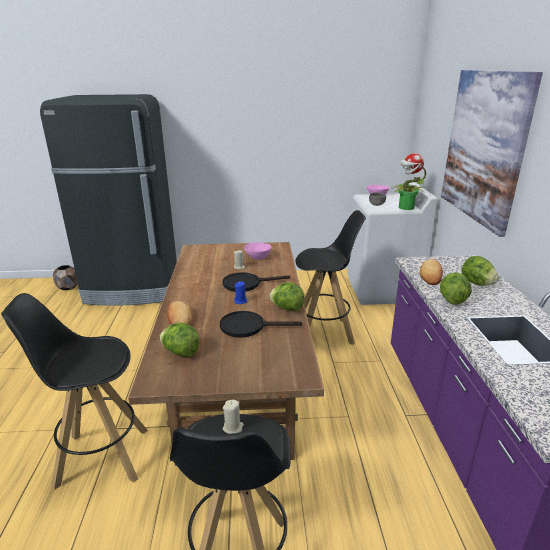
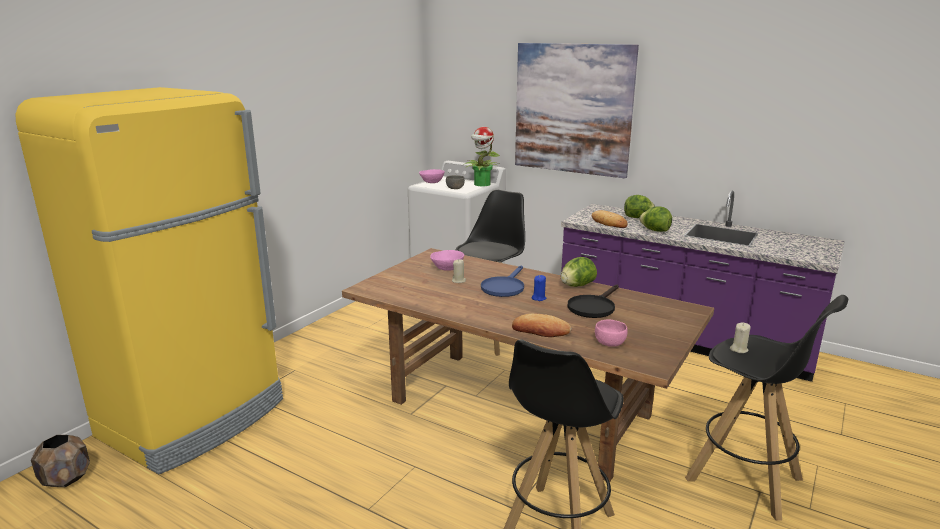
camera: 55 degrees left, 5 degrees down
black fridge [40,94,177,306] -> yellow fridge [15,87,283,474]
lettuce [160,322,200,357] -> pink bowl [595,319,628,347]
black frying pan [223,272,290,292] -> blue frying pan [481,265,524,297]

